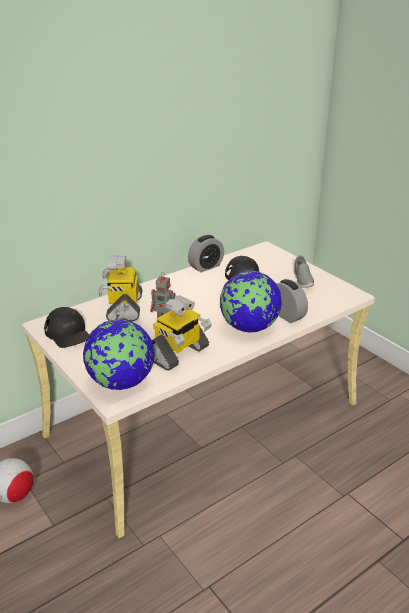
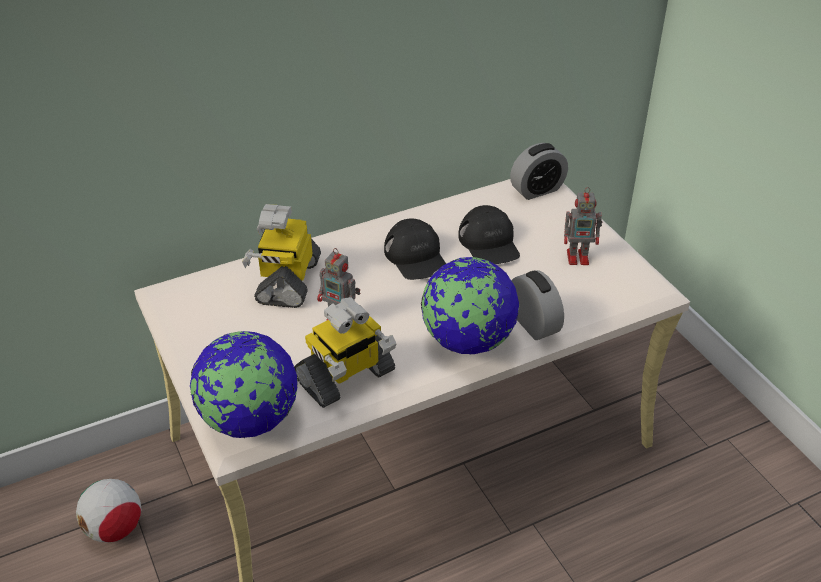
camera: 10 degrees right, 10 degrees up
black cap [44,307,89,348] -> black cap moved to [384,218,446,280]
alarm clock [188,235,224,272] -> alarm clock moved to [510,143,568,200]
grey shoe [294,255,314,288] -> toy robot [564,187,602,265]

